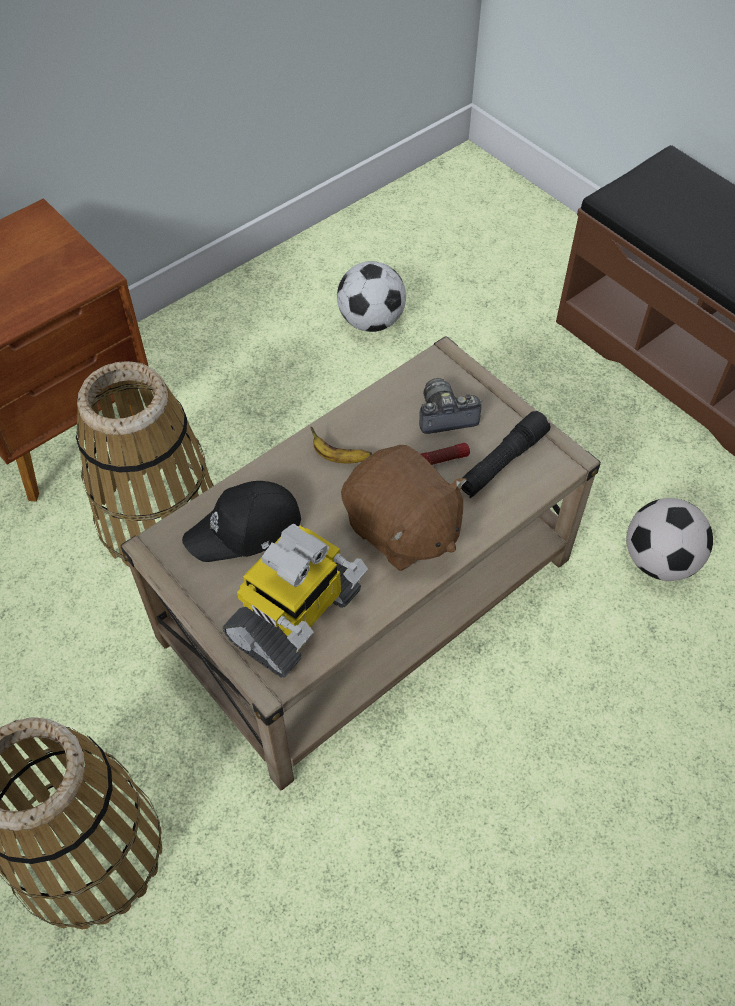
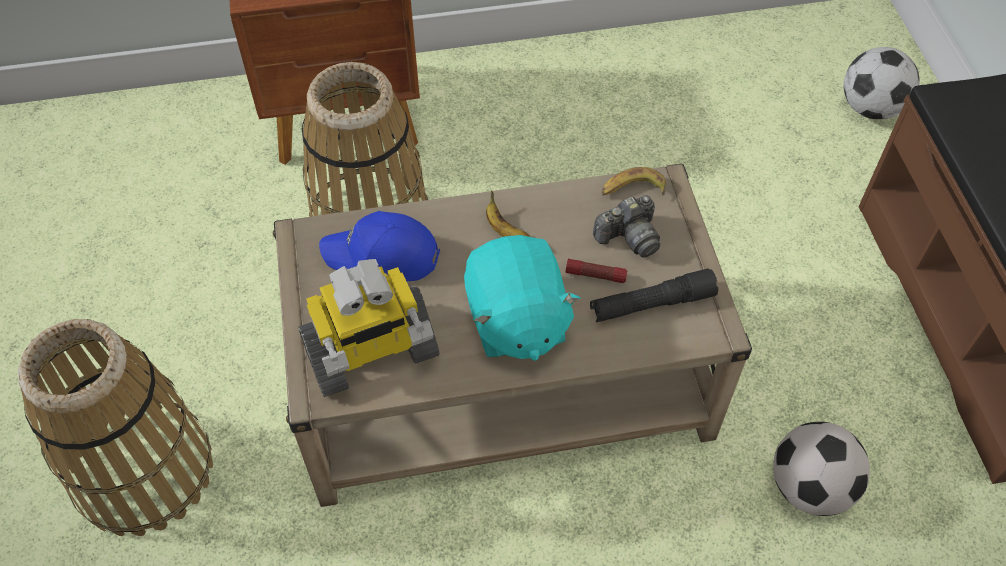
camera: 30 degrees right, 0 degrees up
black cap [182,481,301,562] -> blue cap [319,211,440,281]
football [337,261,406,332] -> football moved to [844,47,920,120]
brown plush toy [341,445,467,571] -> turquoise plush toy [464,235,581,361]
camera [419,378,482,434] -> camera turned 135 degrees clockwise [593,195,660,258]
none -> banana [601,167,666,196]

